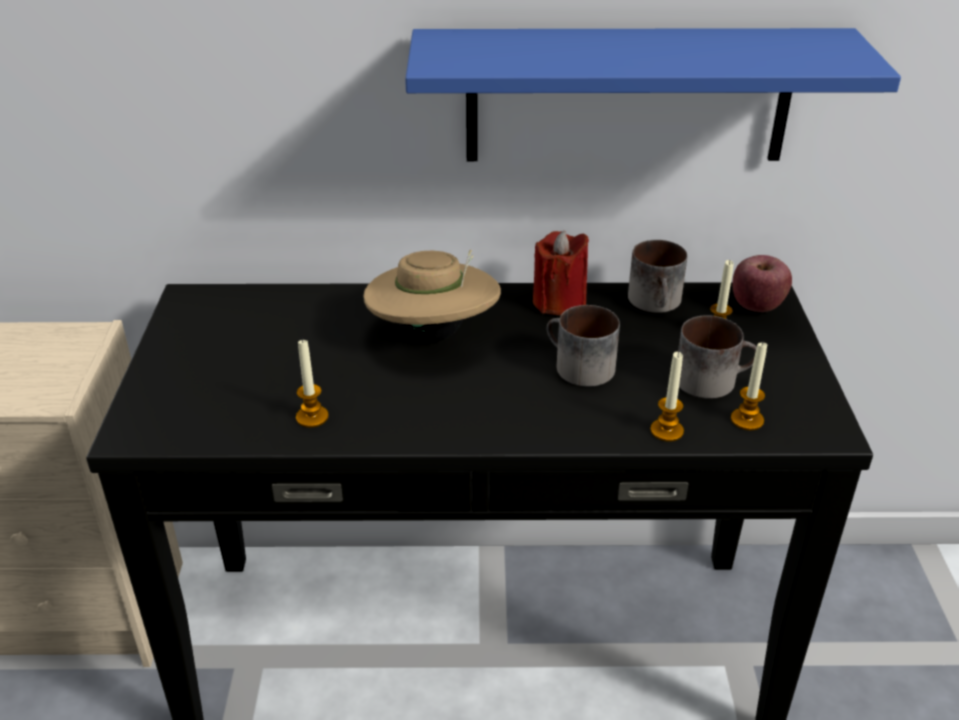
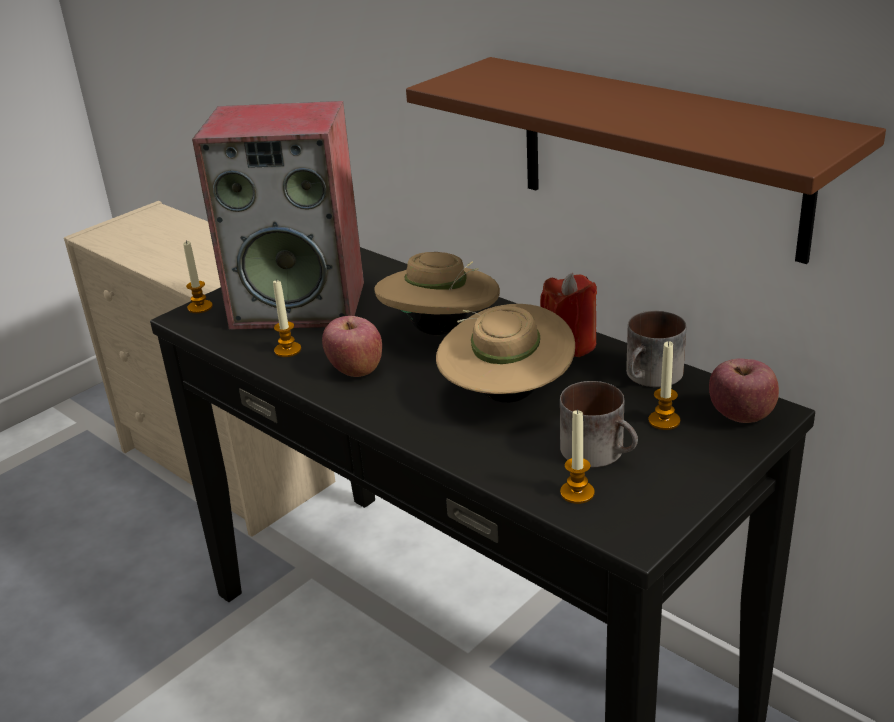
camera: 45 degrees right, 5 degrees down
blue shelf [405,28,901,161] -> brown shelf [406,57,886,264]
mug [546,305,620,387] -> beige hat [436,304,575,403]
candle [650,352,684,442] -> candle moved to [183,240,213,313]
none -> speaker [192,101,364,330]
none -> apple [322,316,382,377]

